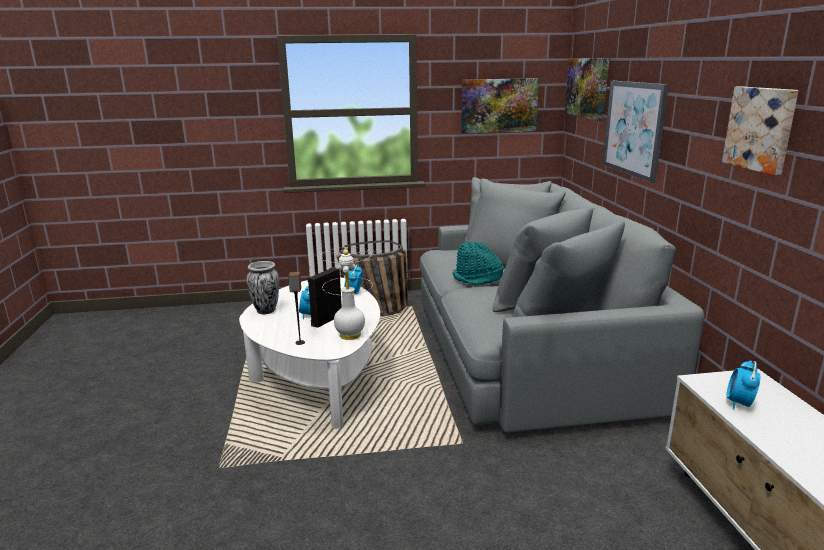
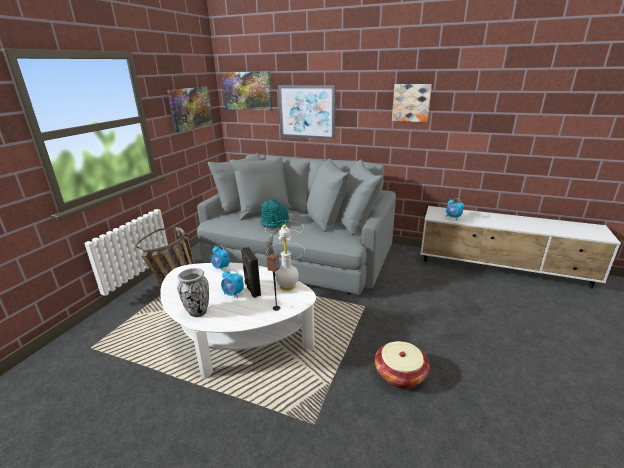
camera: 60 degrees left, 5 degrees up
none -> basket [375,341,430,389]

